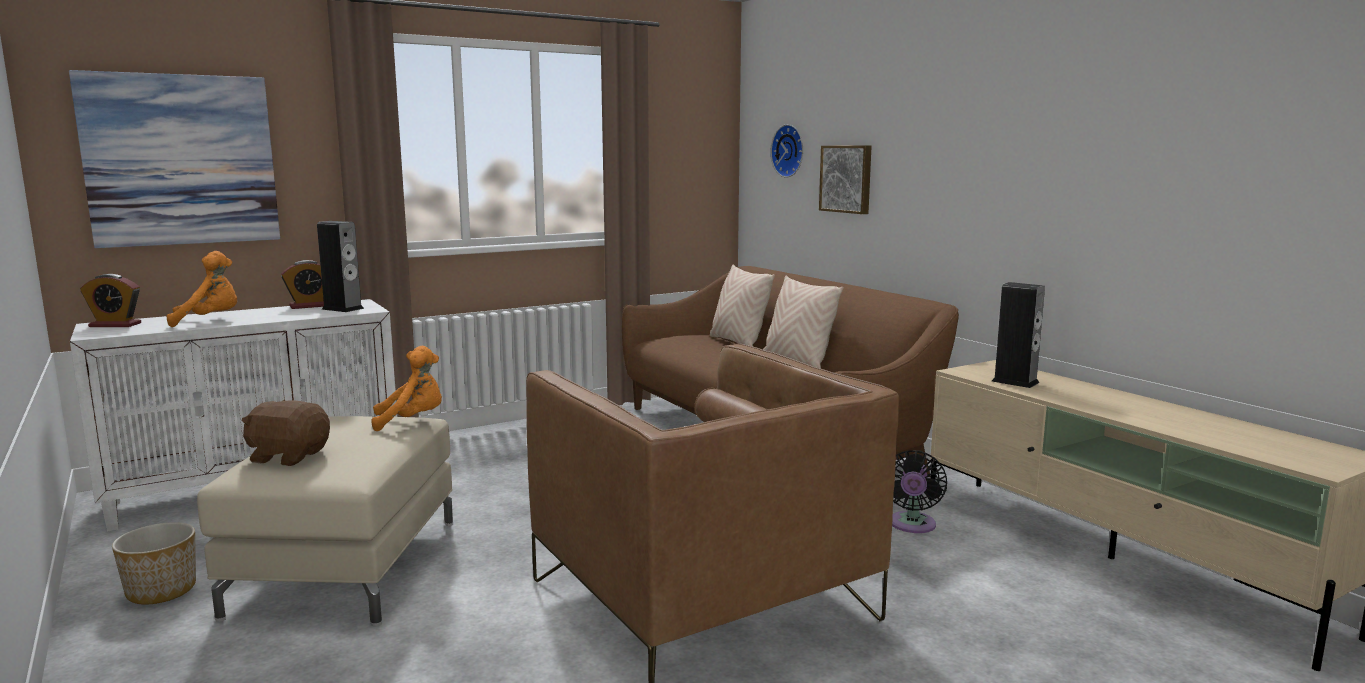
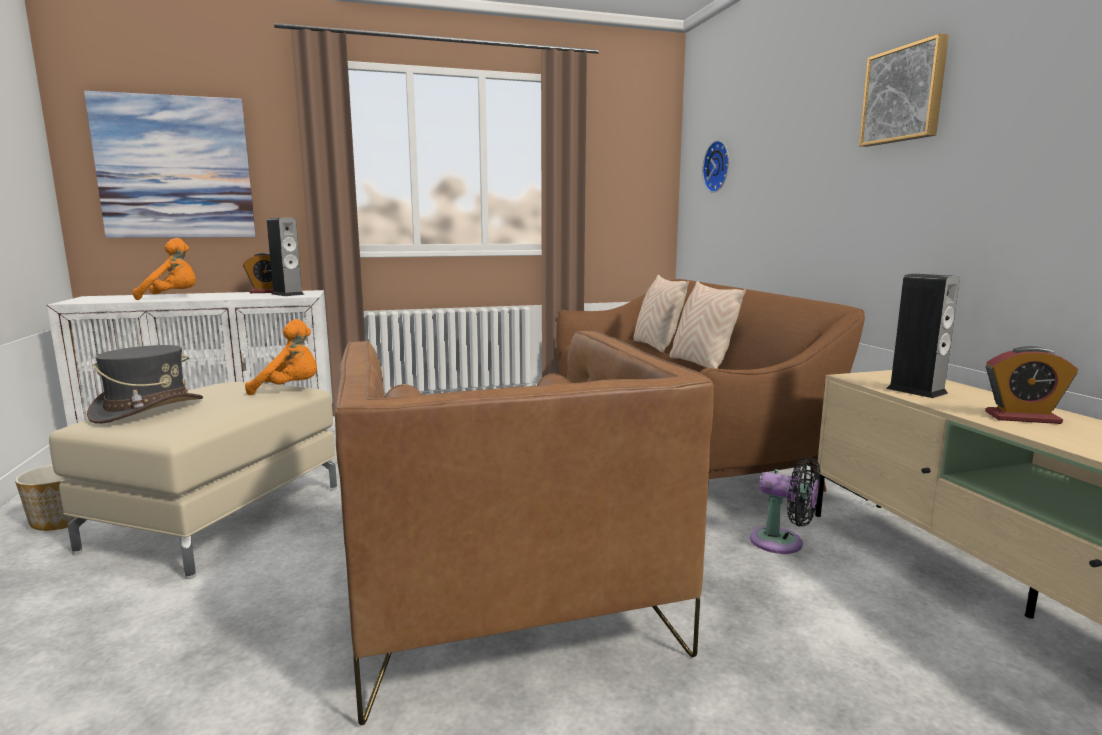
camera: 15 degrees right, 0 degrees up
alarm clock [80,274,141,327] -> alarm clock moved to [985,346,1078,424]
brown plush toy [241,400,330,466] -> grey hat [87,345,203,424]
picture [819,145,872,214] -> picture moved to [859,33,949,147]
black fan [892,450,947,533] -> black fan turned 90 degrees counterclockwise [750,456,820,554]

